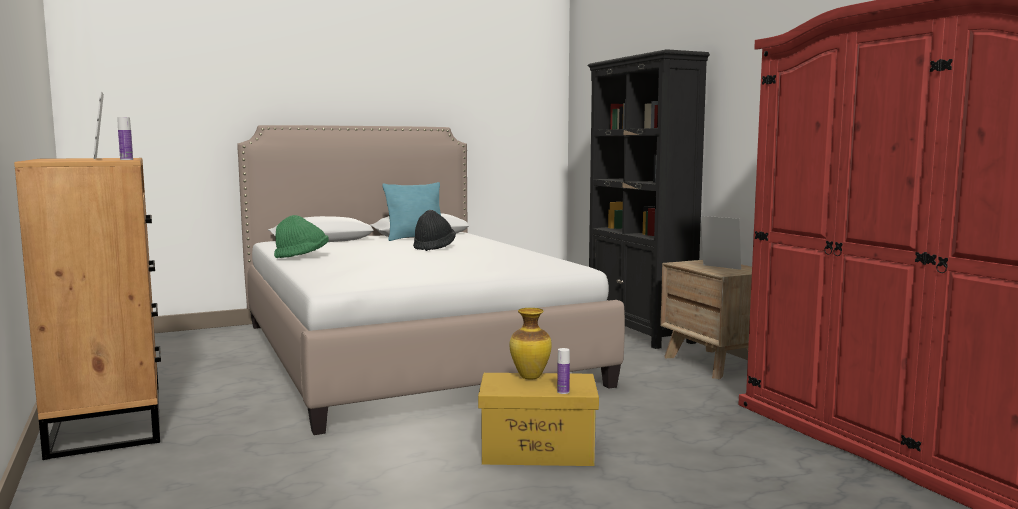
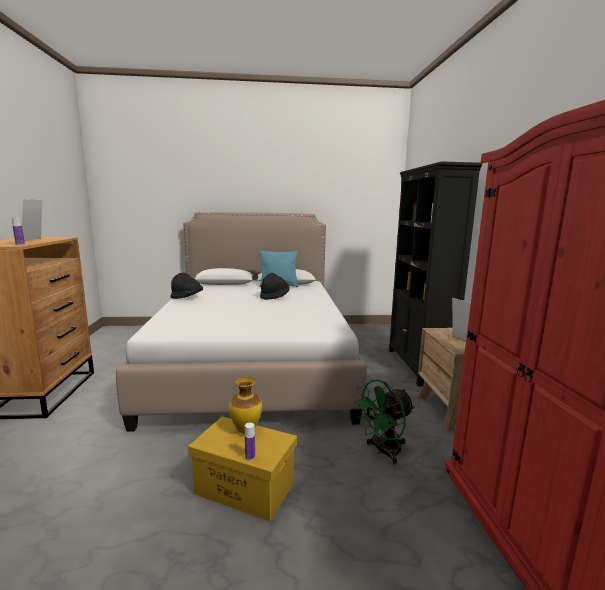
camera: 20 degrees right, 5 degrees up
green hat [274,215,329,258] -> black hat [170,273,203,299]
none -> green fan [353,380,415,465]

